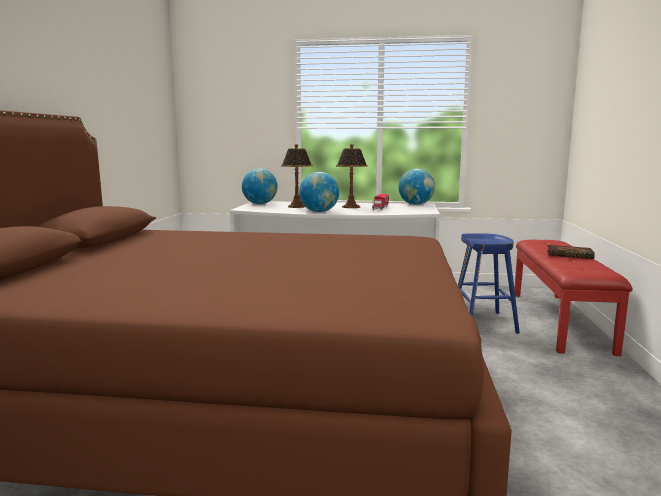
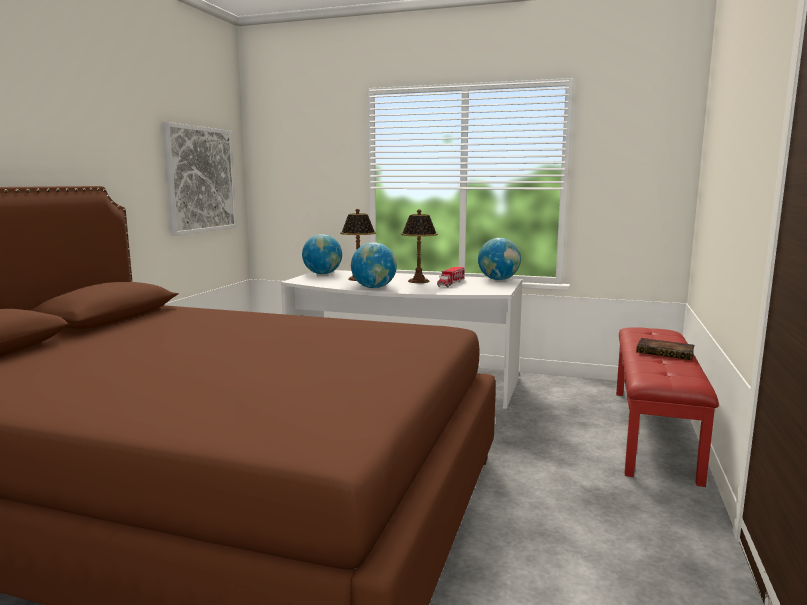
camera: 10 degrees right, 0 degrees up
blue stool [458,234,520,334] -> none
none -> picture [162,122,237,236]

